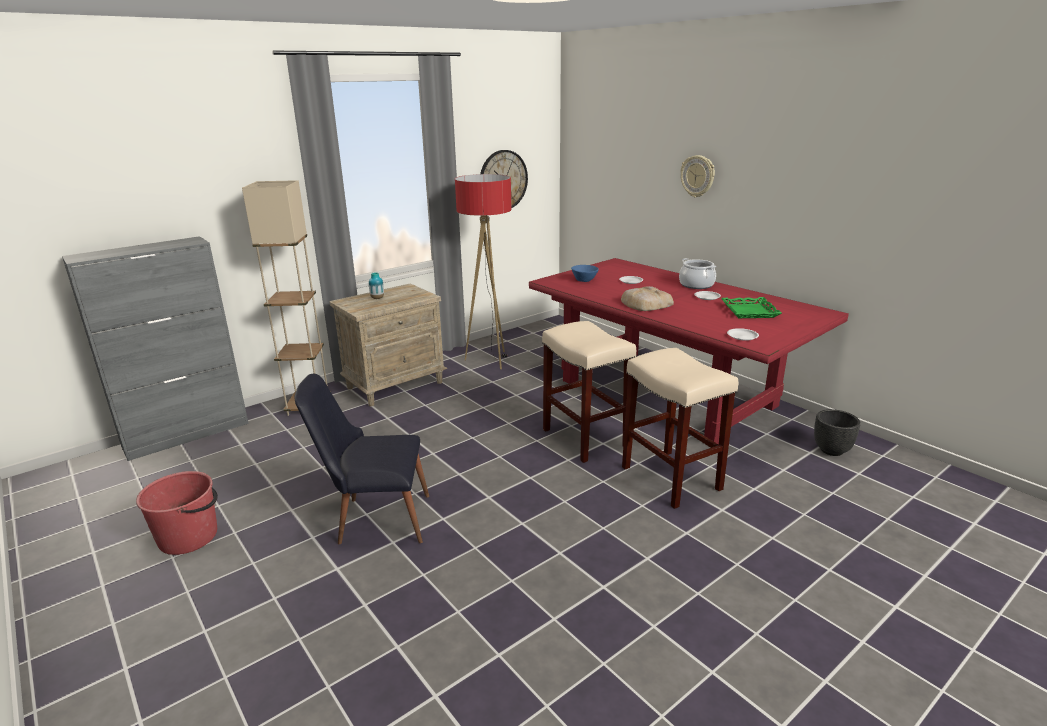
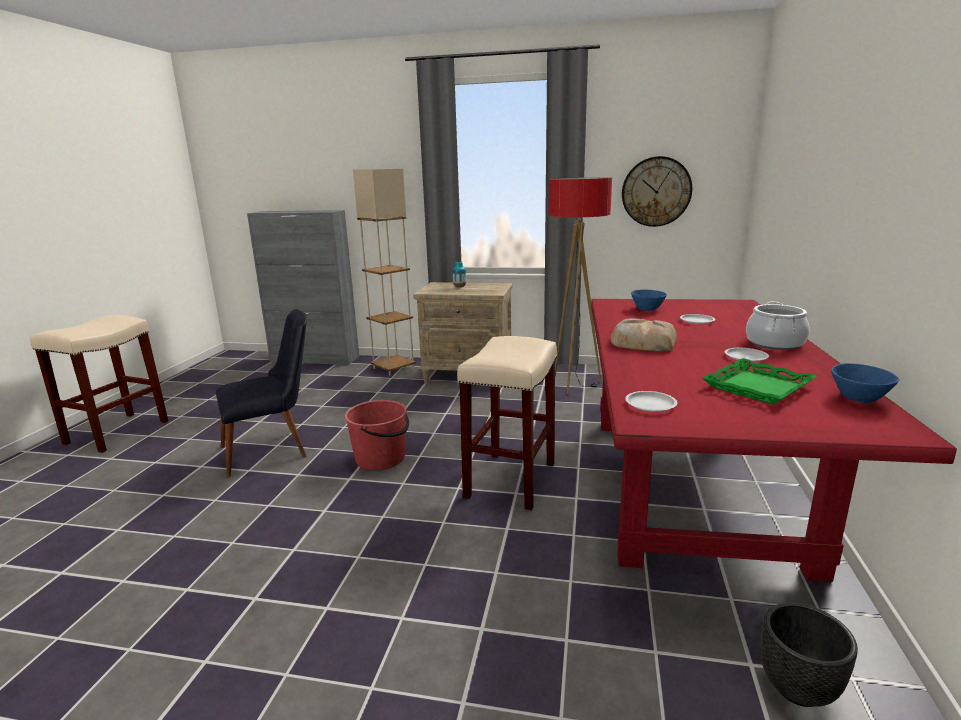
camera: 50 degrees right, 5 degrees down
red bucket [136,471,218,555] -> red bucket moved to [344,400,409,470]
black chair [294,374,429,544] -> black chair turned 105 degrees clockwise [216,309,307,477]
beige stool [622,348,738,509] -> beige stool moved to [30,315,168,453]
wall clock [681,155,715,197] -> none
none -> blue bowl [831,363,899,403]

